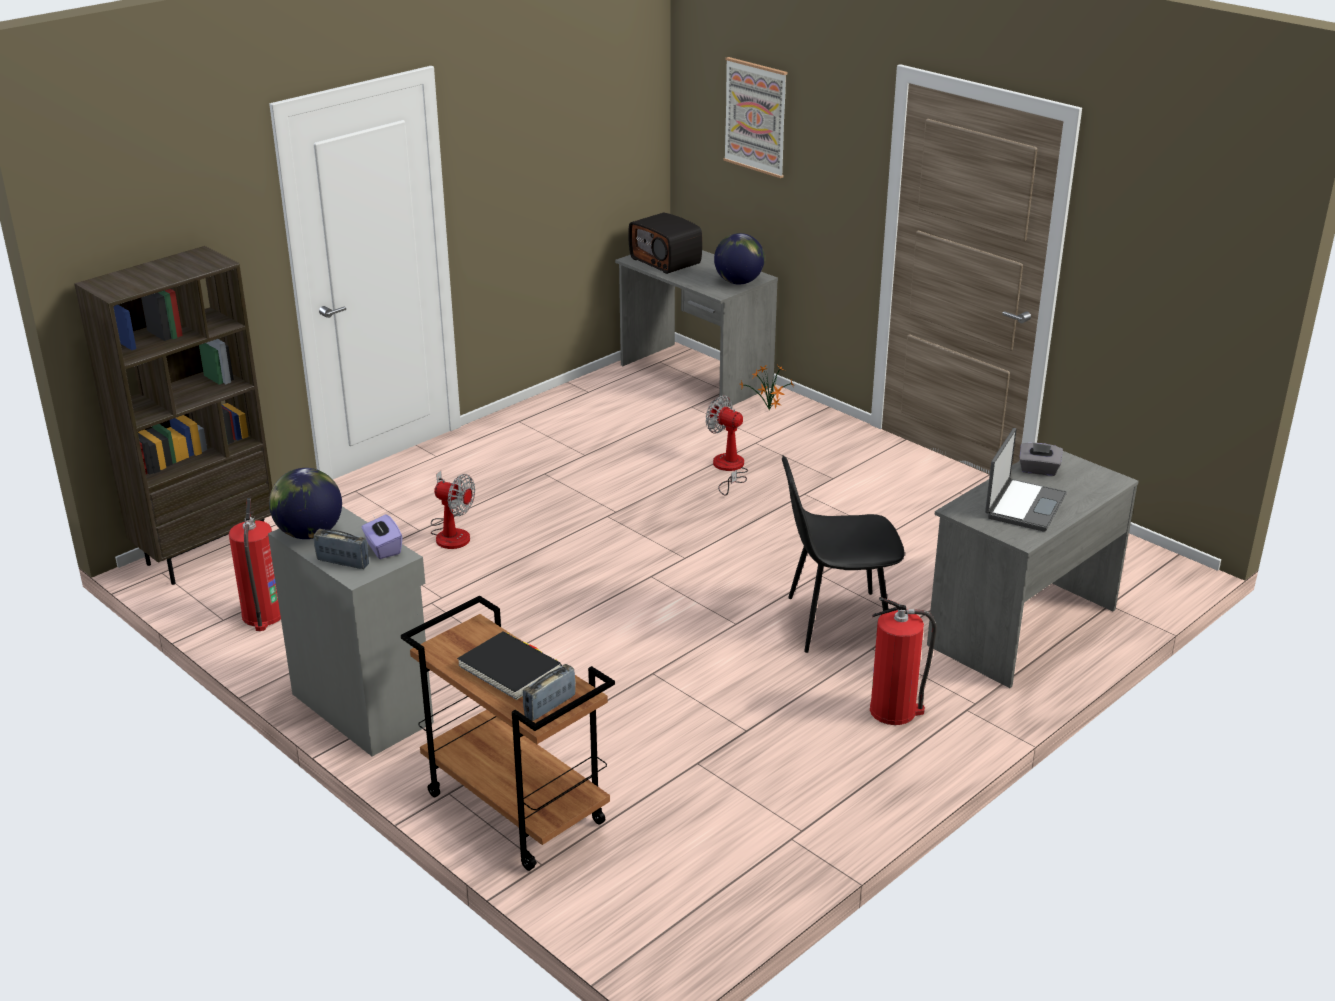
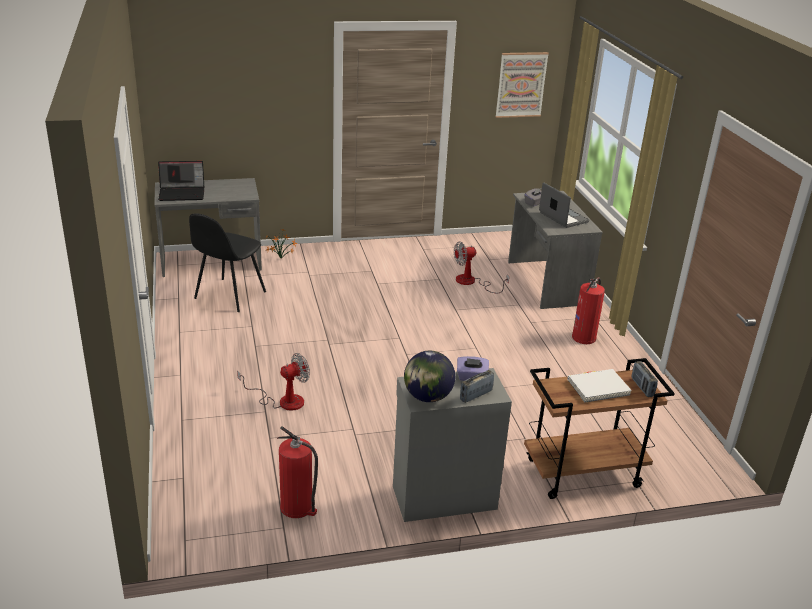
camera: 60 degrees left, 0 degrees up
brown bookcase [74,246,272,585] -> none
black book [457,631,562,700] -> white book [567,369,632,403]
radio [628,212,702,274] -> laptop [158,161,204,201]
fan [706,395,748,496] -> fan moved to [454,242,509,293]
globe [714,233,765,284] -> none
picture [724,57,788,178] -> picture moved to [495,52,549,118]
black chair [782,455,905,653] -> black chair moved to [189,213,266,312]

